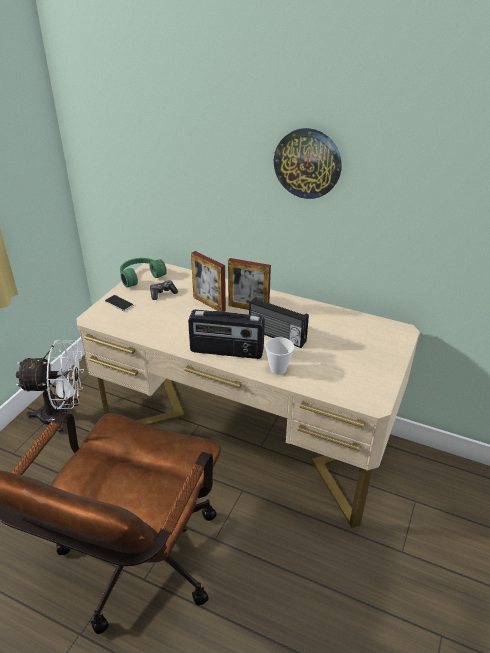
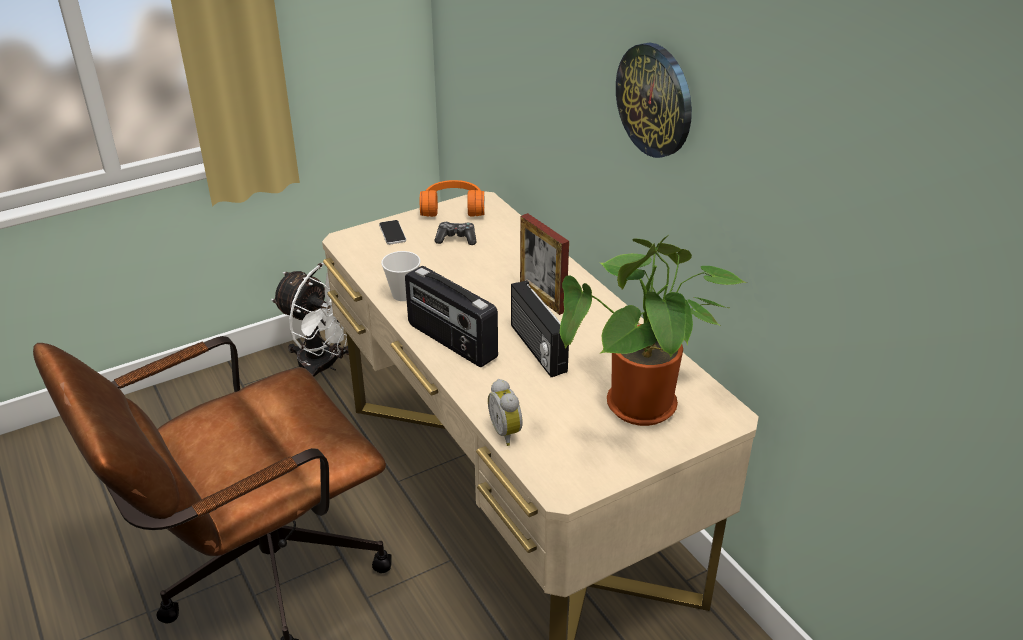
camera: 35 degrees right, 0 degrees up
green headphones [120,258,167,287] -> orange headphones [420,180,485,217]
picture frame [191,251,226,312] -> none
cup [265,337,294,375] -> cup moved to [381,251,421,301]
none -> alarm clock [488,379,523,446]
none -> potted plant [560,236,747,426]

